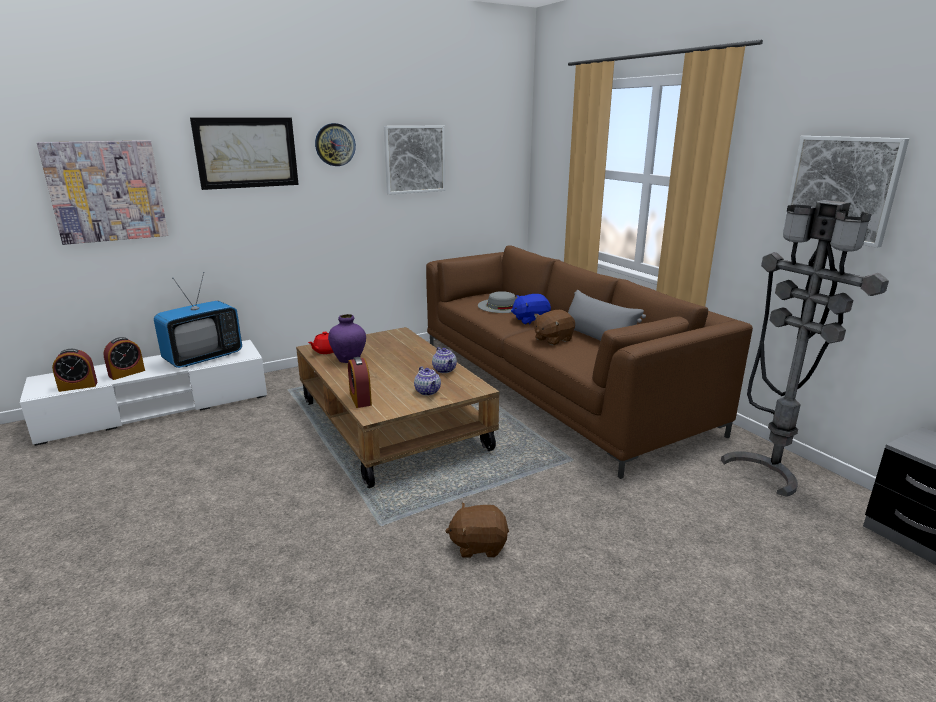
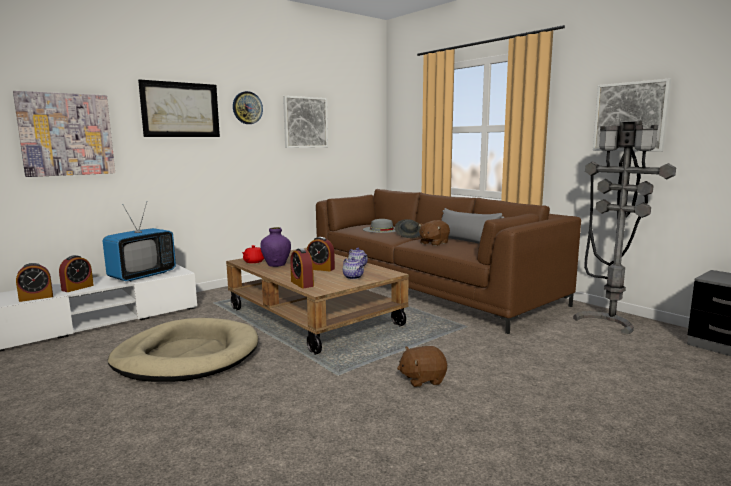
camera: 10 degrees left, 10 degrees down
blue plush toy [511,294,551,325] -> grey hat [395,219,420,238]
none -> beige dog bed [107,318,258,382]
none -> alarm clock [307,237,335,271]

